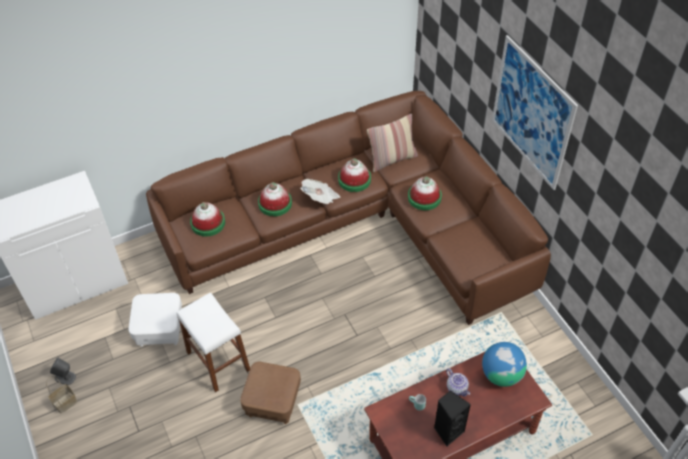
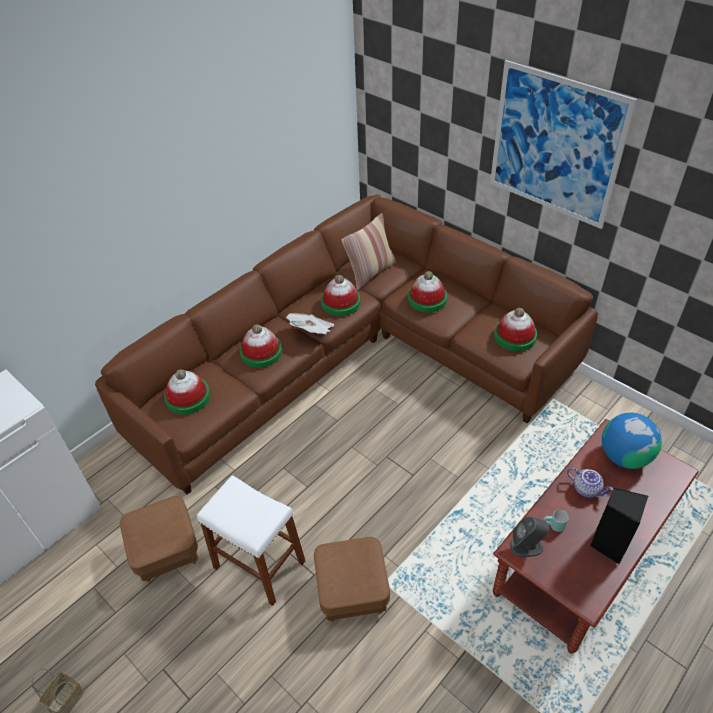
camera: 20 degrees left, 5 degrees down
grey speaker [50,358,76,385] -> grey speaker moved to [510,516,550,557]
white ottoman [128,293,182,347] -> brown ottoman [120,496,198,582]
none -> hat [494,308,537,351]

